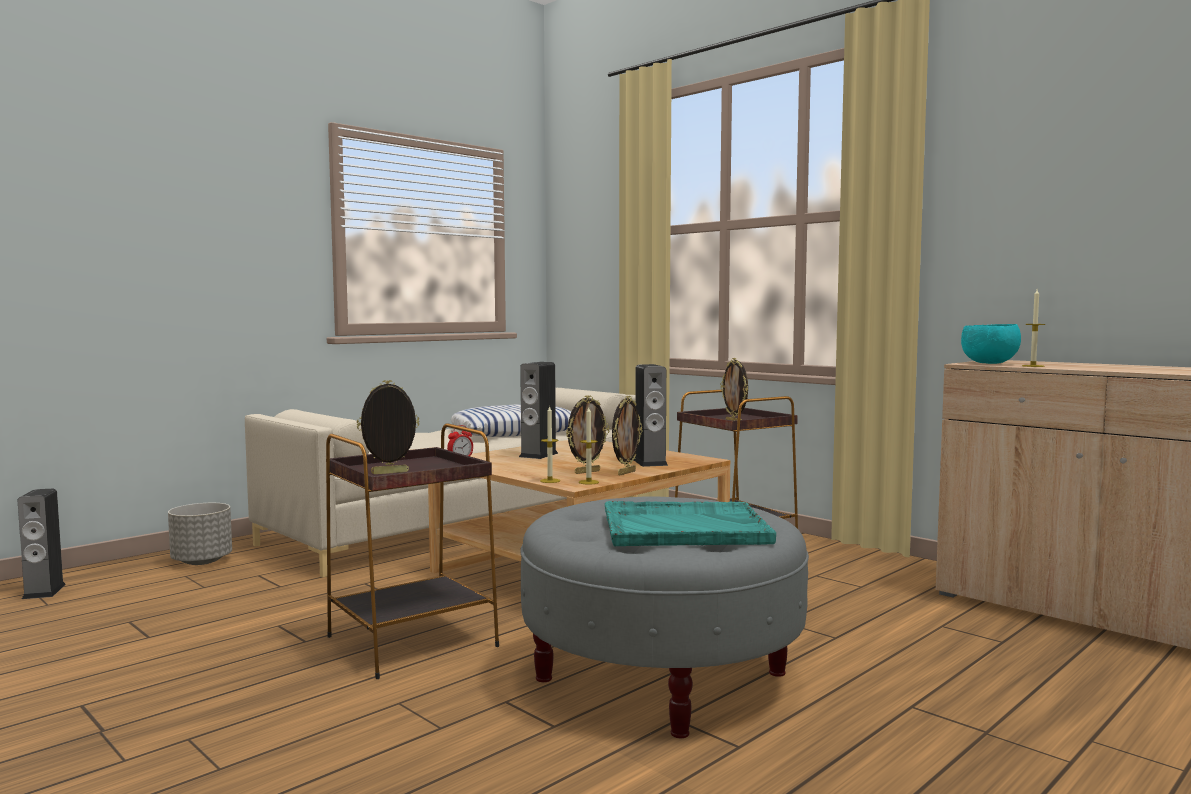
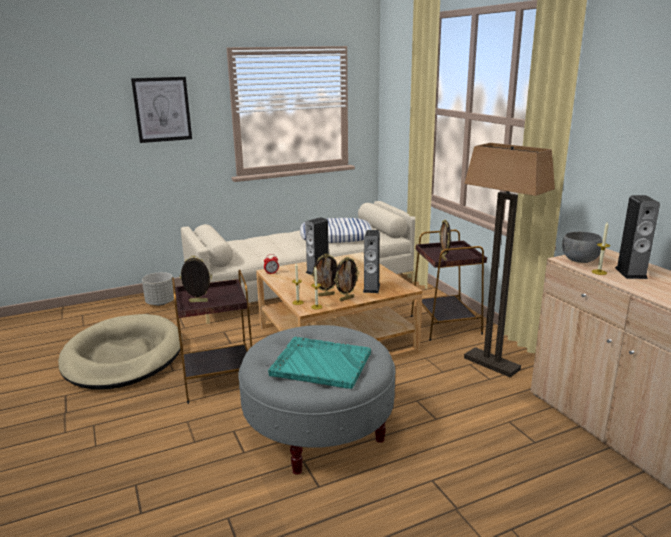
camera: 20 degrees right, 15 degrees up
speaker [18,489,66,599] -> speaker moved to [615,195,660,279]
turquoise bowl [961,324,1021,364] -> grey bowl [562,231,603,263]
none -> beige dog bed [58,314,182,390]
none -> picture [131,77,192,143]
none -> floor lamp [464,143,555,377]

